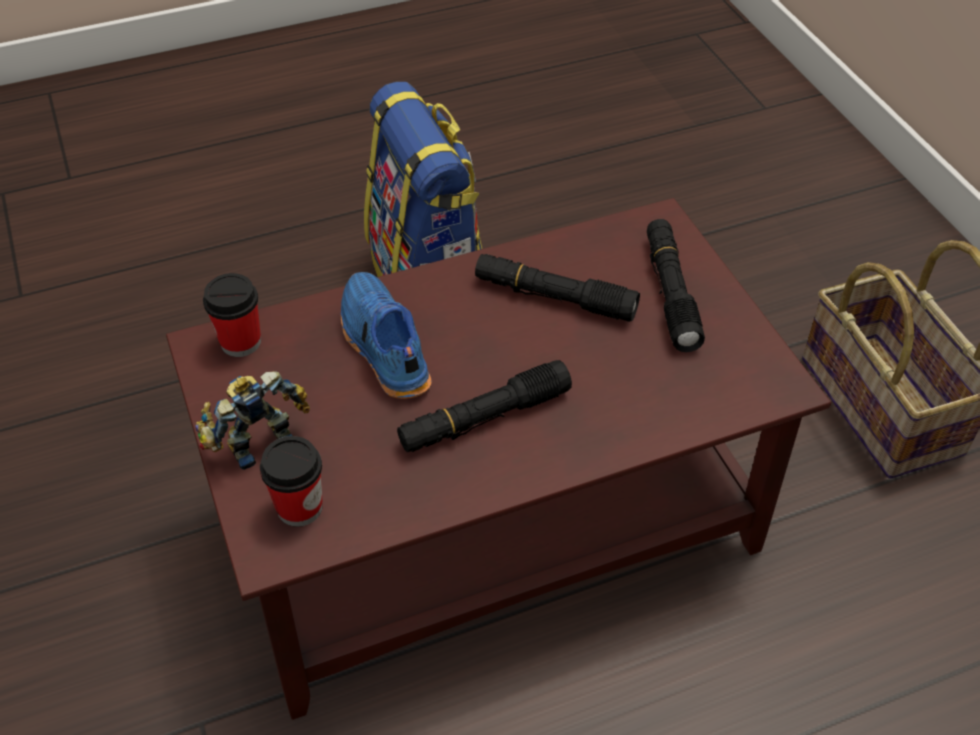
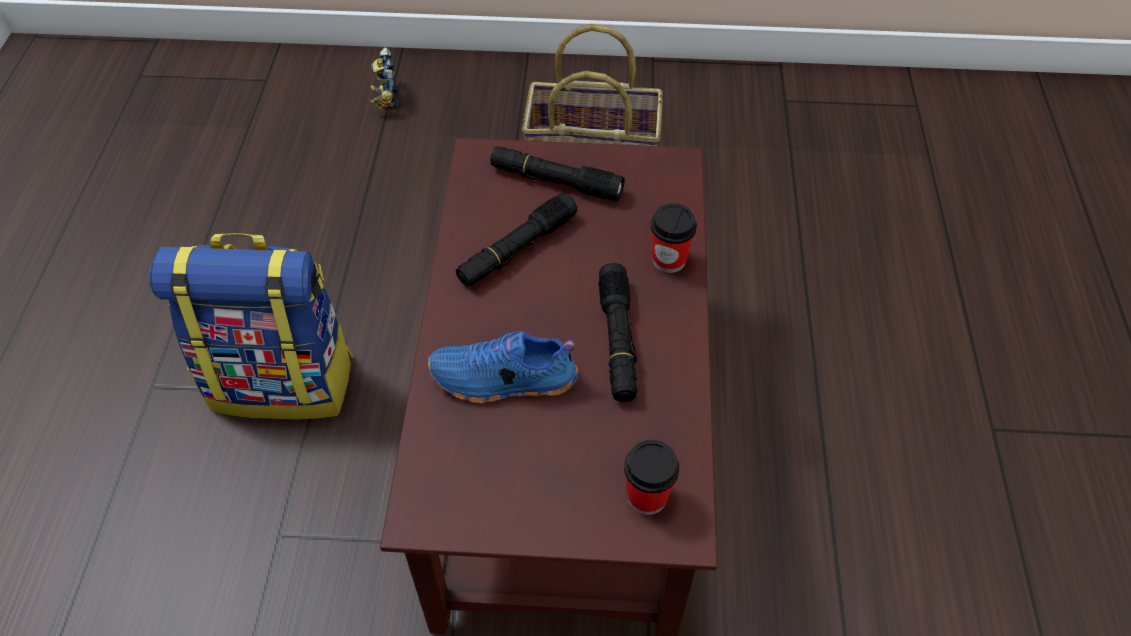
camera: 65 degrees left, 5 degrees up
toy robot [195,371,310,470] -> toy robot moved to [370,47,400,110]
cup [203,273,261,357] -> cup moved to [651,203,697,273]

